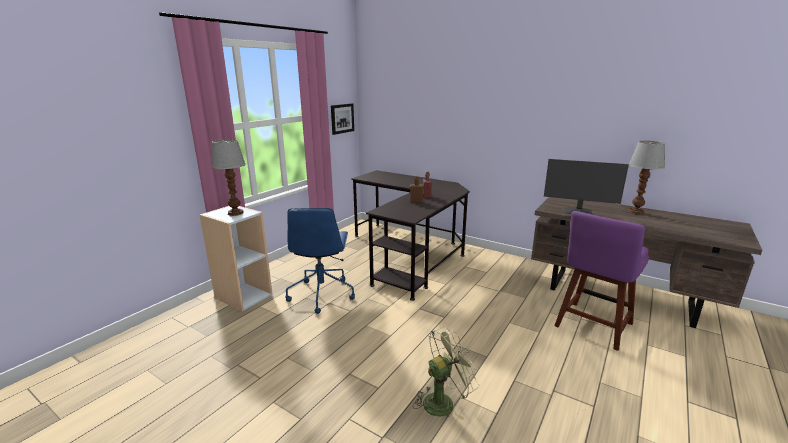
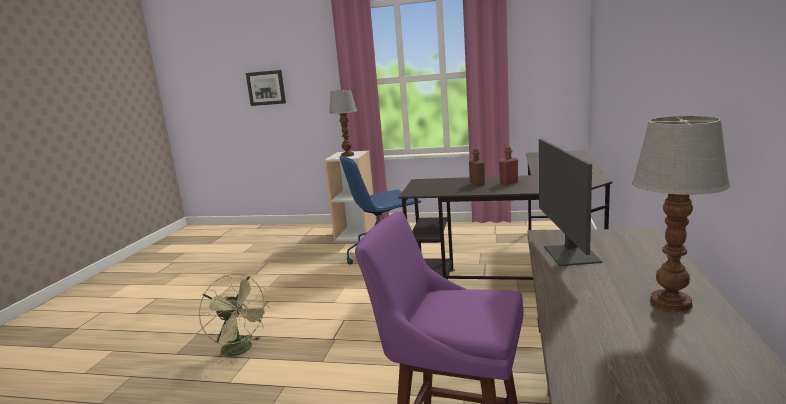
camera: 70 degrees right, 5 degrees down
picture [331,103,354,135] -> picture moved to [246,70,286,106]

